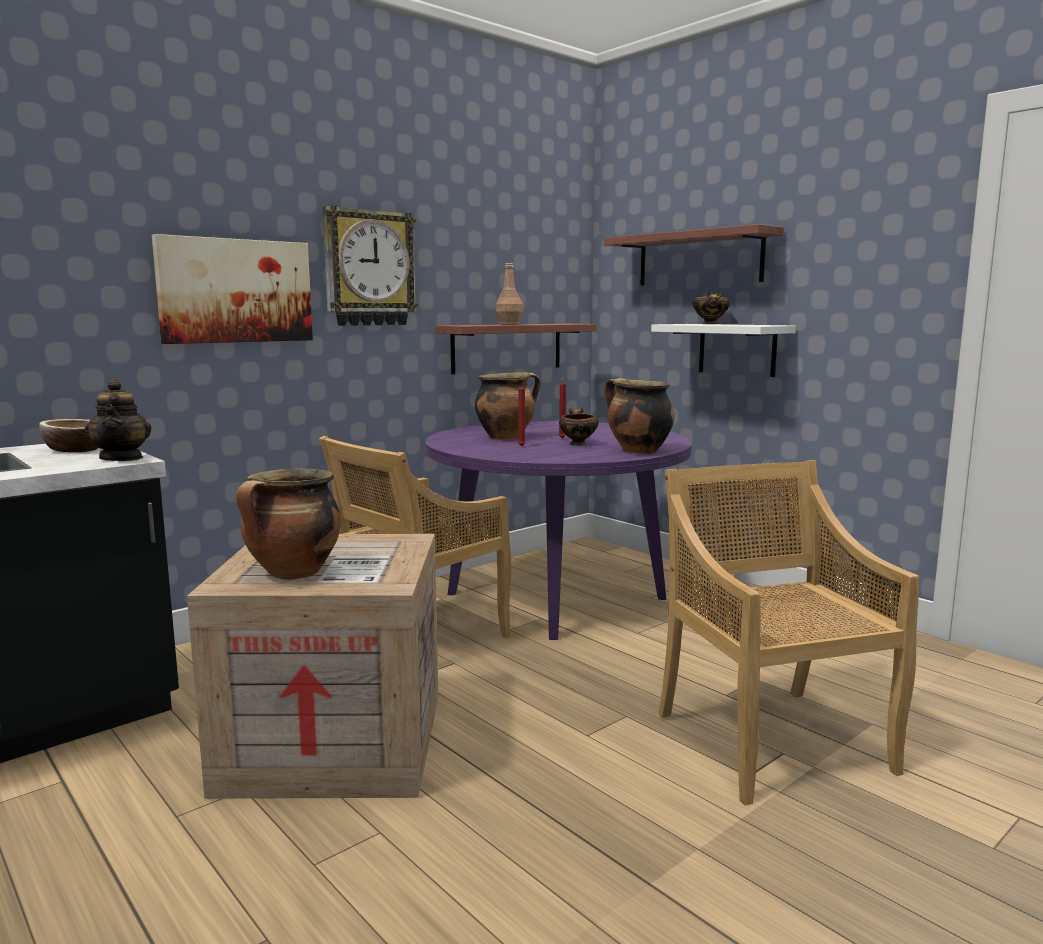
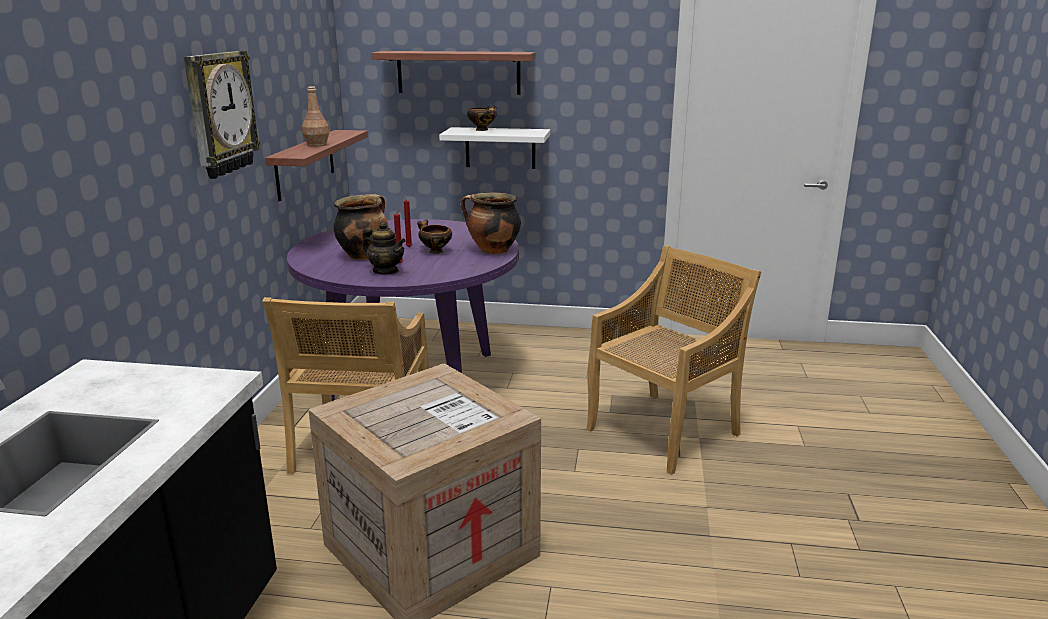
camera: 40 degrees left, 10 degrees up
bowl [39,419,98,452] -> none
teapot [85,379,151,461] -> teapot moved to [362,222,406,274]
picture [152,234,313,344] -> none
cooking pot [236,468,341,580] -> none
beige chair [658,460,919,805] -> beige chair turned 105 degrees clockwise [586,245,761,475]

